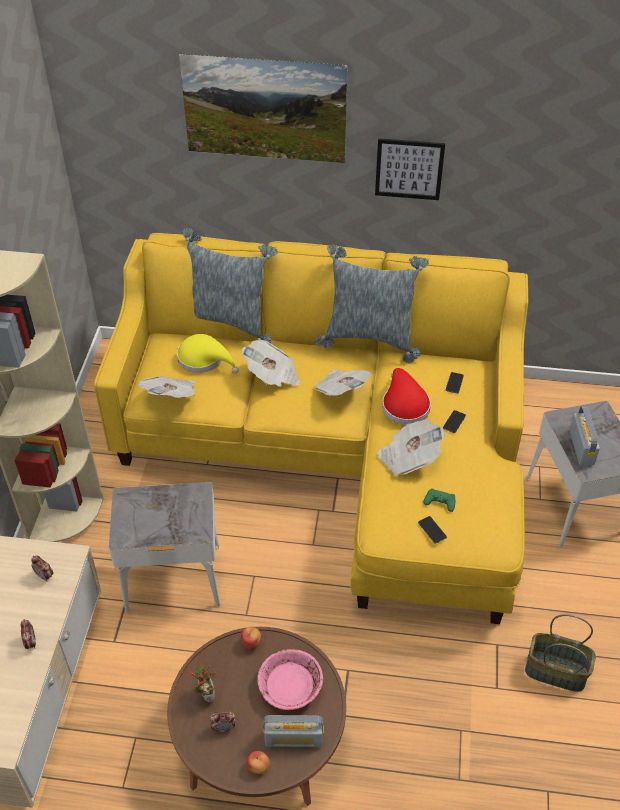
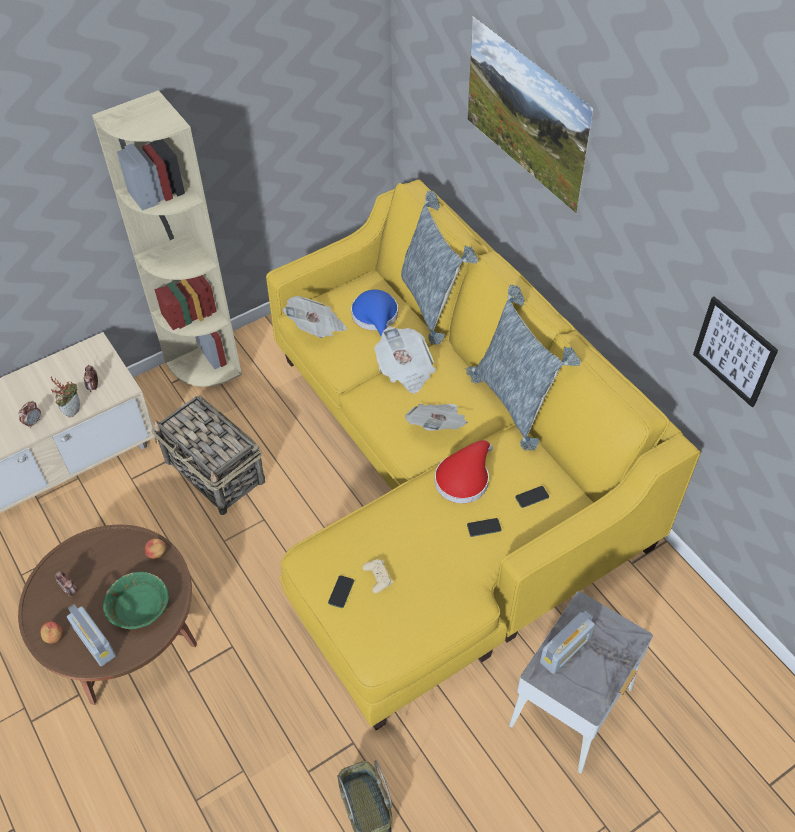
camera: 50 degrees right, 5 degrees up
side table [109,482,220,613] -> basket [152,396,265,515]
yellow hat [177,334,239,373] -> blue hat [351,290,398,336]
potted plant [188,662,216,703] -> potted plant moved to [51,376,80,418]
pink bowl [257,649,323,710] -> green bowl [103,571,169,629]
picture [375,138,445,200] -> picture moved to [693,297,778,407]
newspaper [377,419,445,476] -> none
green game controller [423,488,455,512] -> beige game controller [362,559,393,593]

